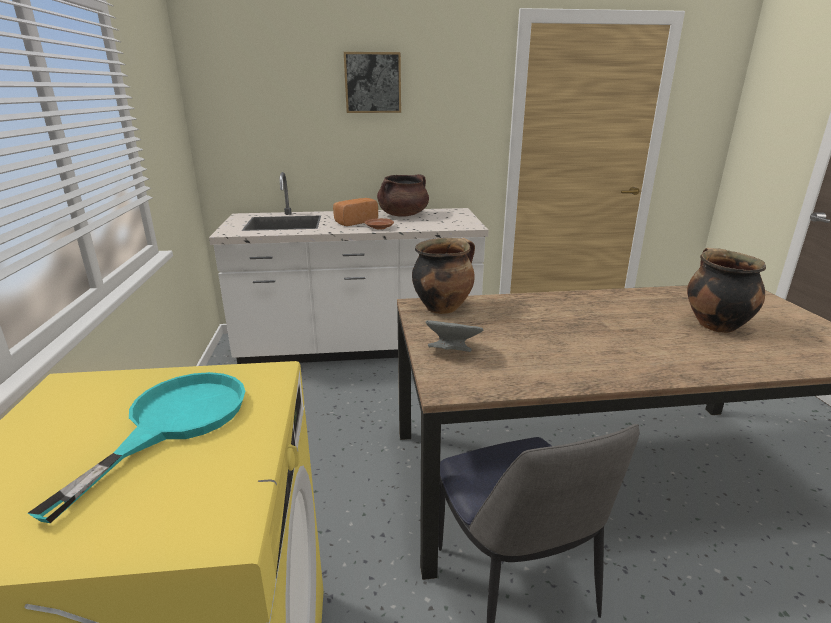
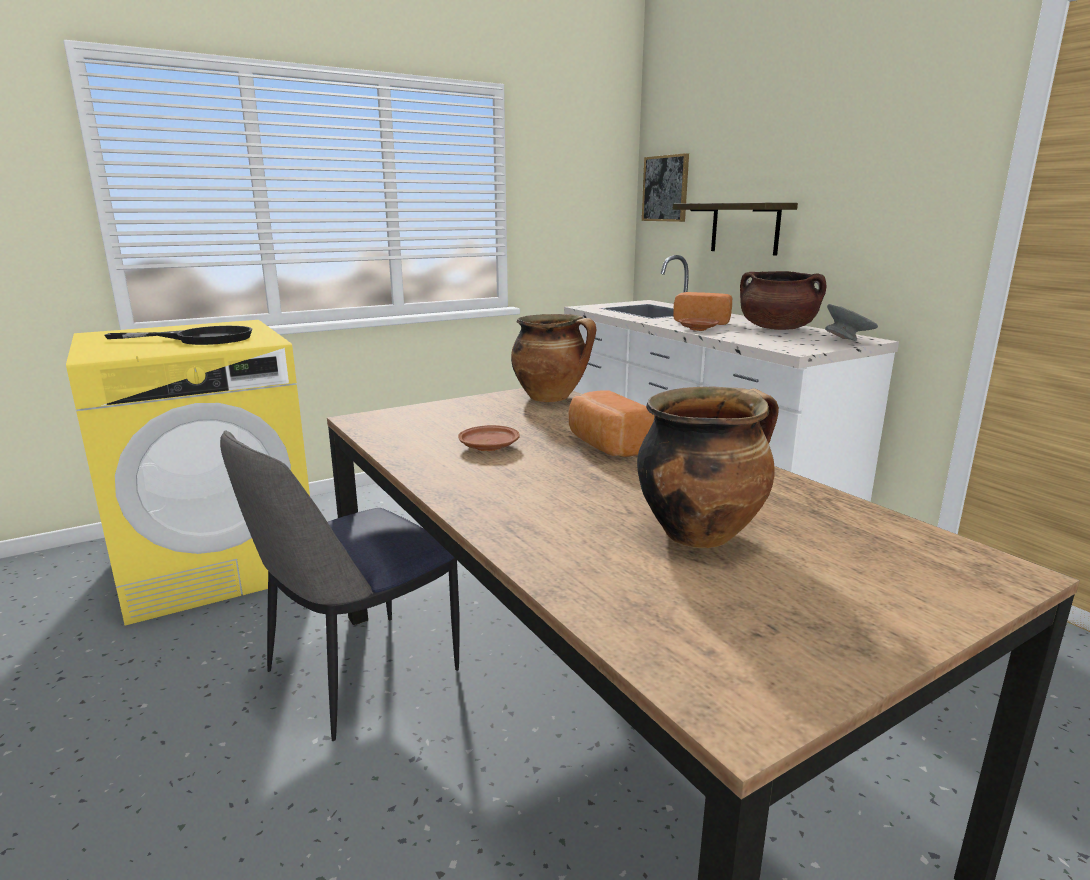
camera: 65 degrees right, 5 degrees down
turquoise frying pan [28,372,245,523] -> black frying pan [105,326,252,345]
picture [344,52,401,113] -> picture moved to [642,153,689,222]
grey bowl [425,320,483,352] -> grey bowl moved to [825,304,878,341]
none -> brown plate [458,425,520,451]
none -> bread [569,391,655,457]
none -> shelf [673,203,798,256]

